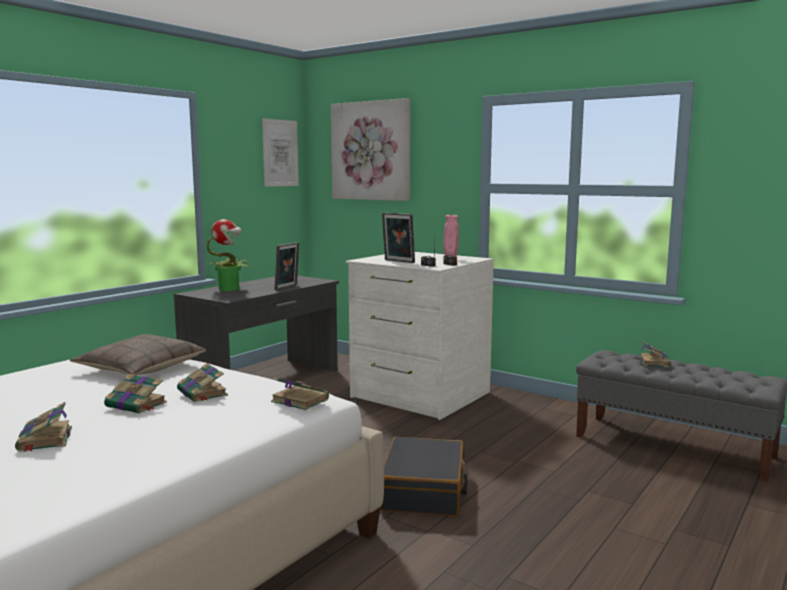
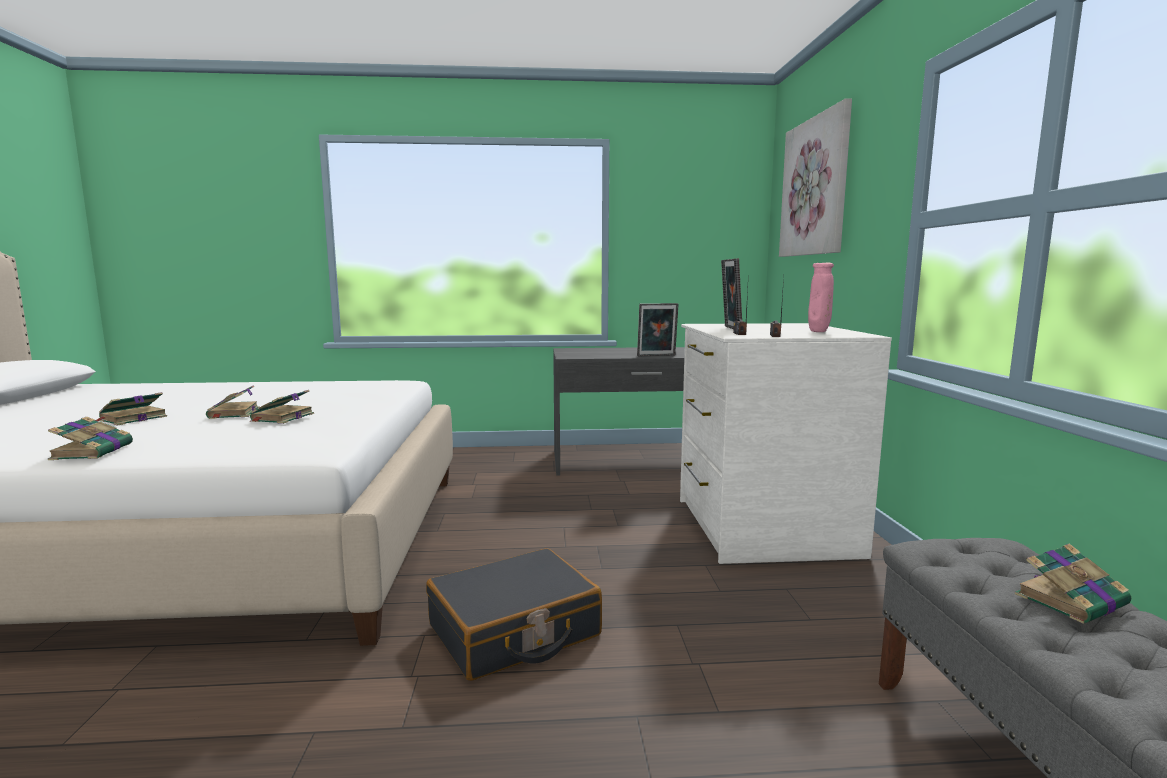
camera: 50 degrees right, 0 degrees up
pillow [70,334,206,376] -> none
potted plant [207,219,250,291] -> none
picture [262,118,299,187] -> none
book [271,377,329,410] -> book moved to [48,417,133,460]

